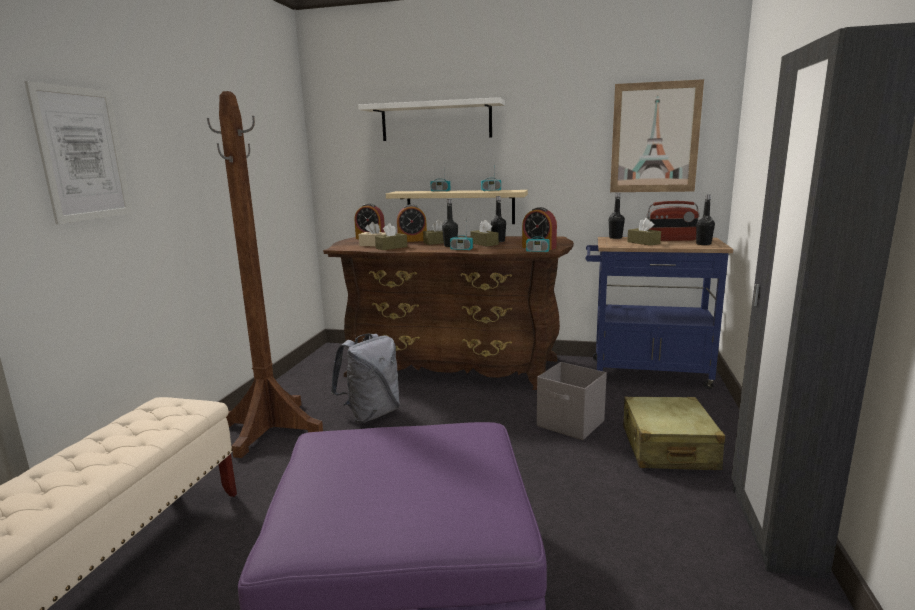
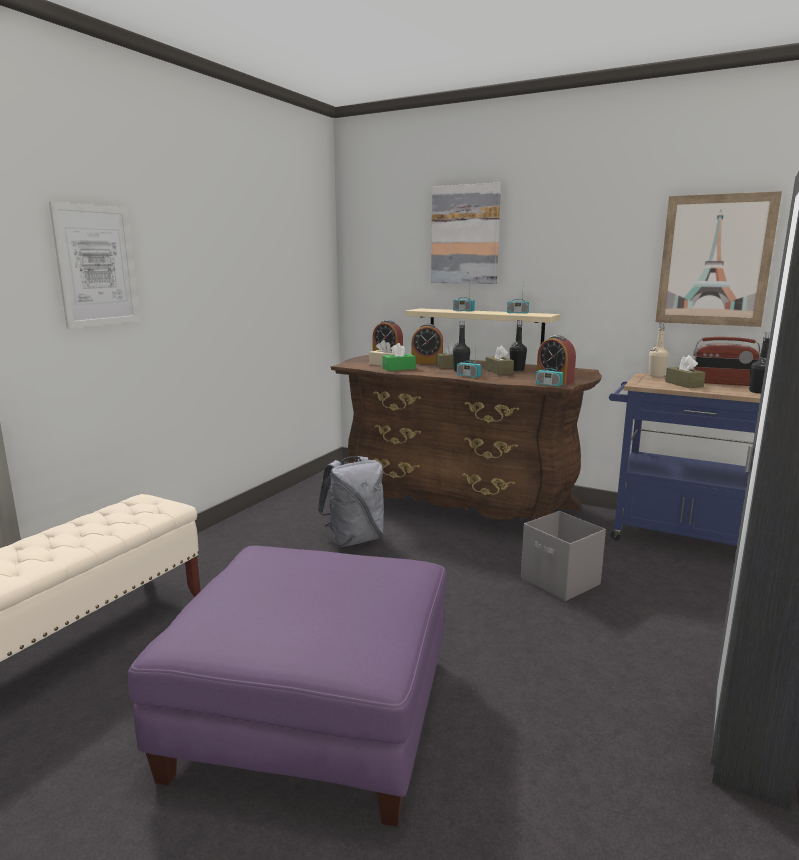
camera: 15 degrees right, 0 degrees up
brown clothes rack [207,91,323,458] -> none
white shelf [358,97,505,141] -> picture [431,183,501,284]
brown tissue box [375,223,407,250] -> green tissue box [382,343,416,371]
black bottle [609,193,625,239] -> beige bottle [649,323,669,377]
beige suitcase [623,397,725,470] -> none

